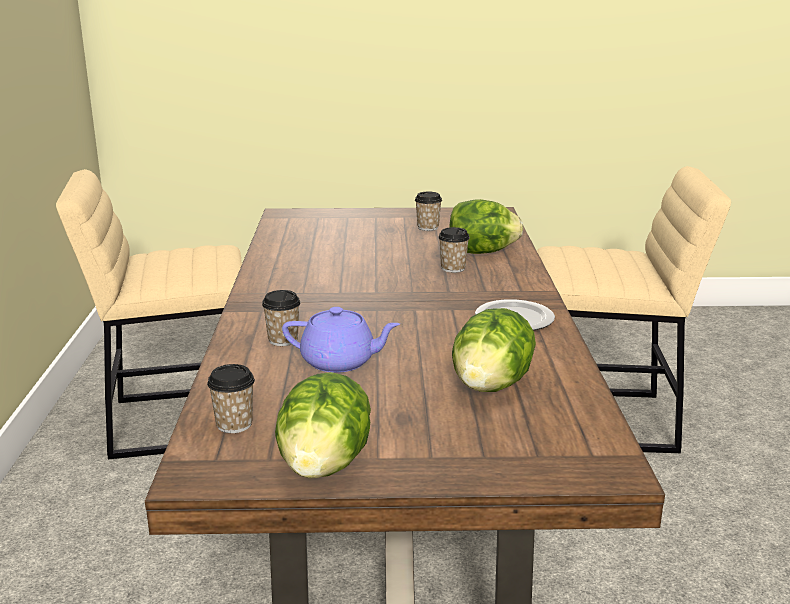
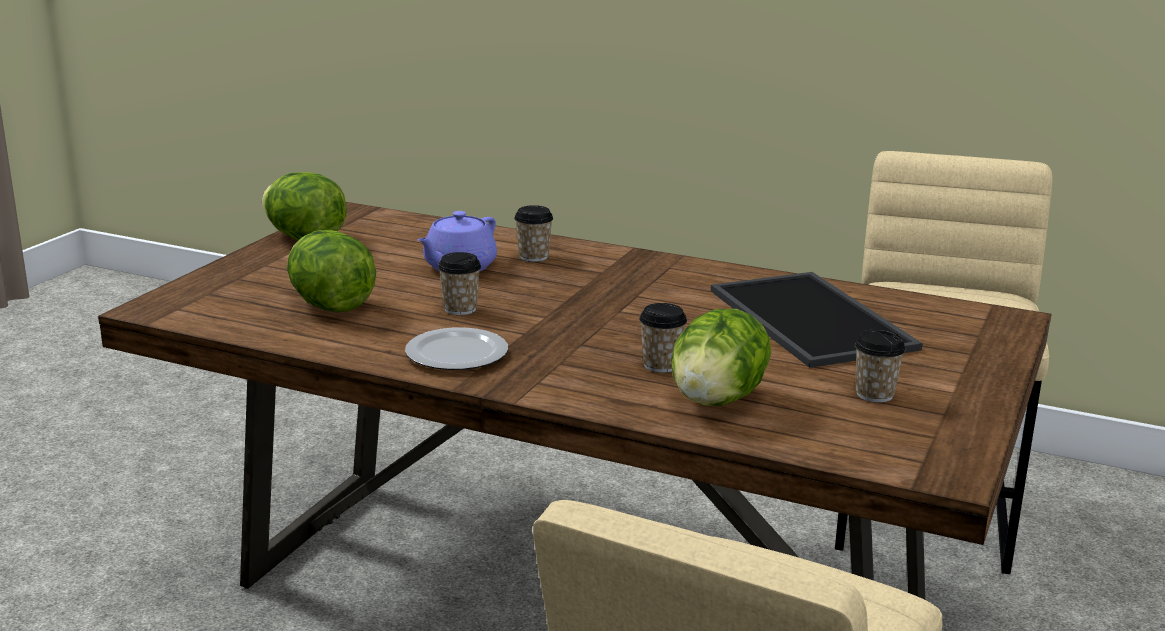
camera: 115 degrees right, 0 degrees up
cup [207,364,255,433] -> cup moved to [438,252,481,315]
none -> tray [711,272,923,368]

